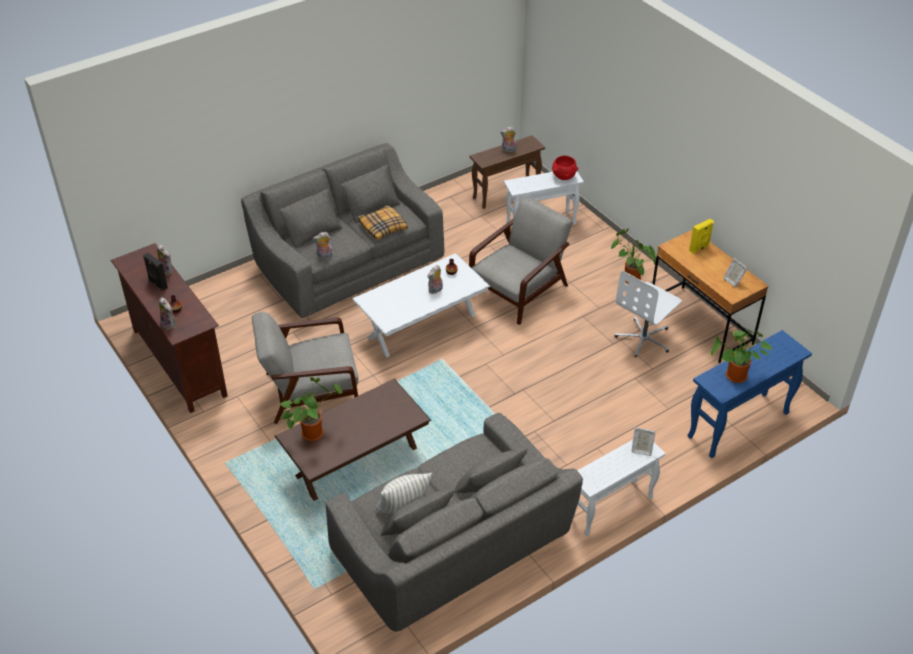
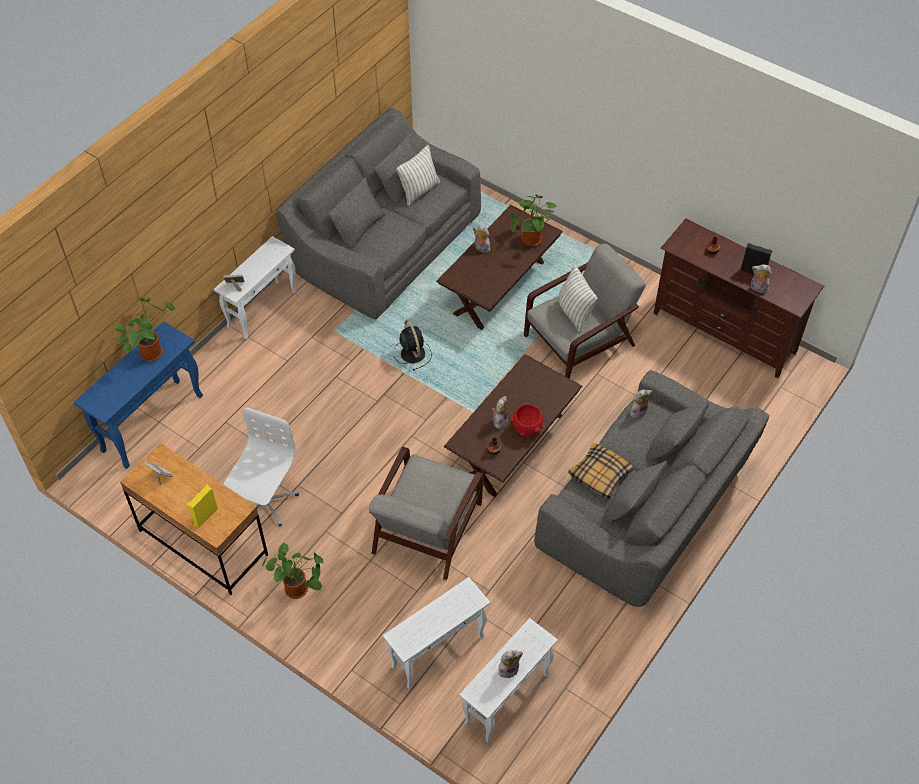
camera: 160 degrees right, 10 degrees up
plush toy [159,297,175,330] -> plush toy moved to [473,225,491,253]
white coffee table [352,253,490,358] -> brown coffee table [444,354,582,497]
brown side table [469,135,545,209] -> white side table [459,618,558,743]
red bowl [552,156,578,180] -> red bowl moved to [510,404,544,437]
none -> black fan [394,320,432,371]
none -> pillow [557,265,598,332]

